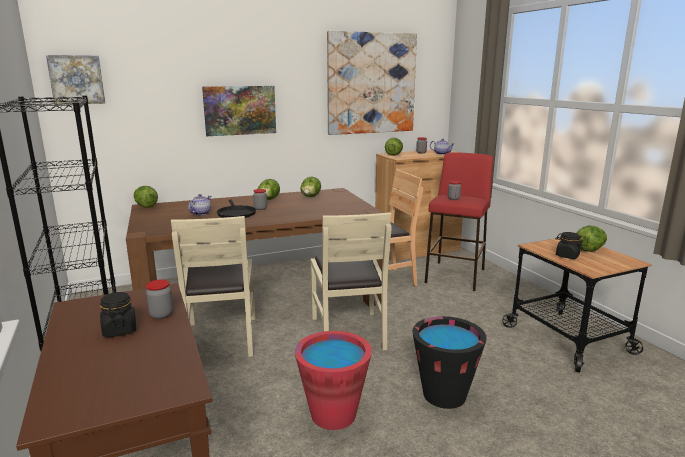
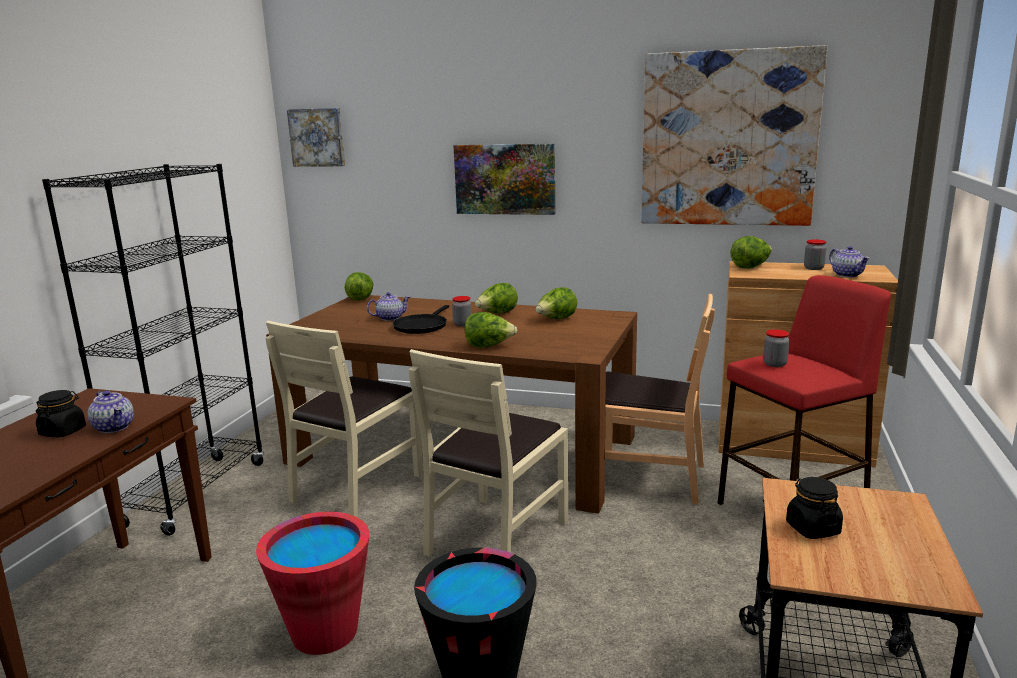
camera: 40 degrees right, 0 degrees up
jar [146,280,173,319] -> teapot [88,390,134,433]
lettuce [576,225,607,252] -> lettuce moved to [465,312,517,348]

